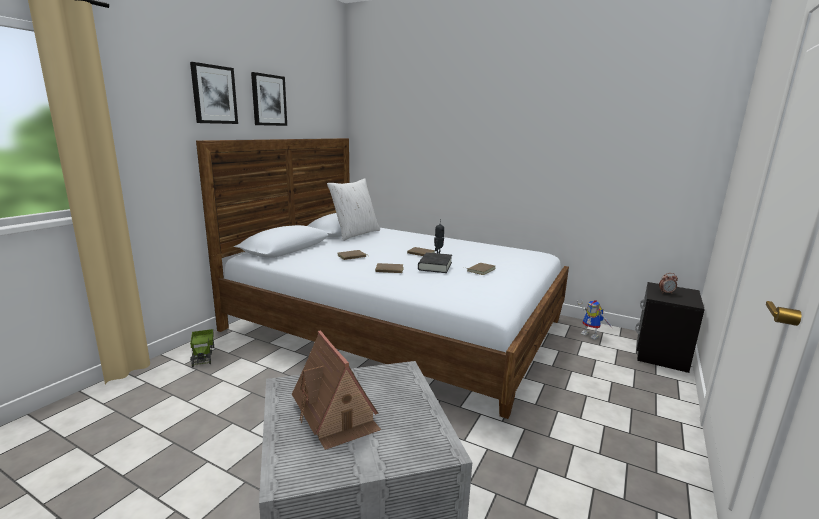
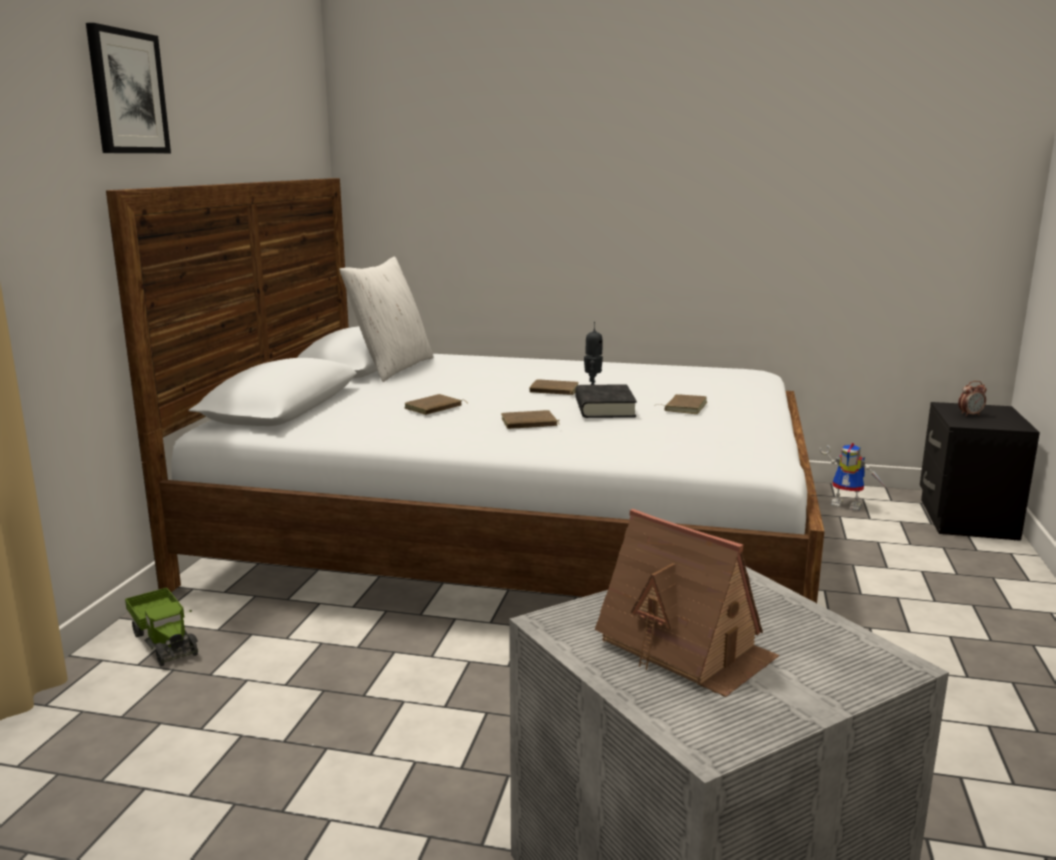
camera: 15 degrees left, 0 degrees up
picture [251,72,287,126] -> none

